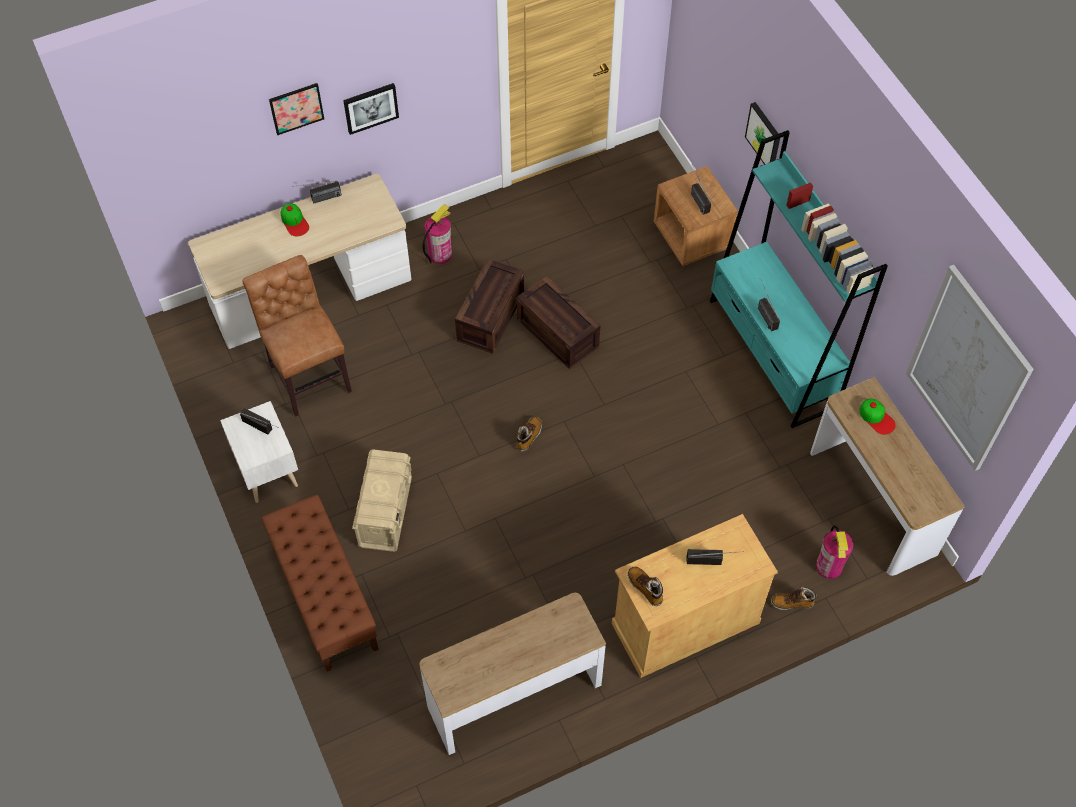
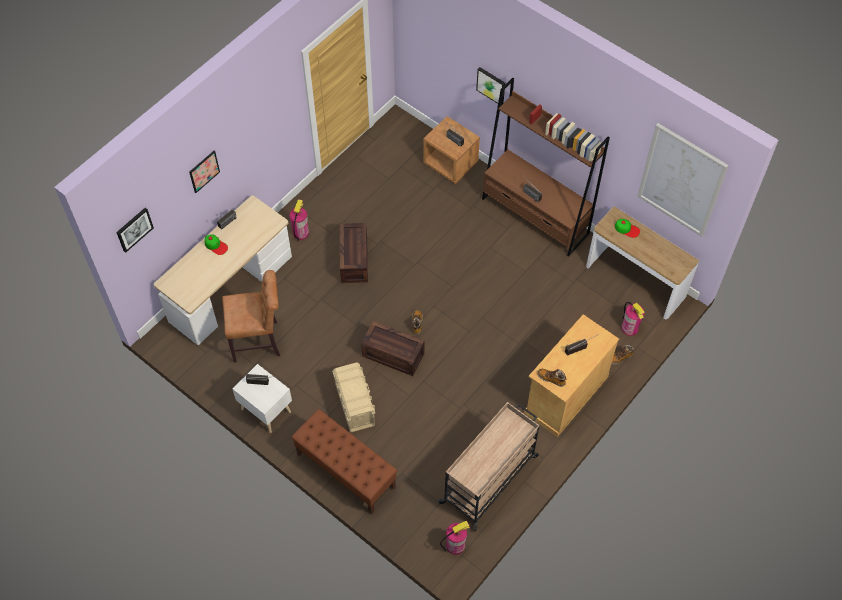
camera: 25 degrees left, 0 degrees up
brown chair [242,255,352,417] -> brown chair turned 135 degrees clockwise [222,270,280,363]
picture [343,83,399,135] -> picture moved to [116,208,154,253]
console table [420,593,606,755] -> beige cart [438,402,540,531]
crate [517,276,600,369] -> crate moved to [361,321,424,376]
turquoise bookcase [710,130,888,428] -> brown bookcase [482,78,610,257]
none -> fire extinguisher [440,521,470,555]

